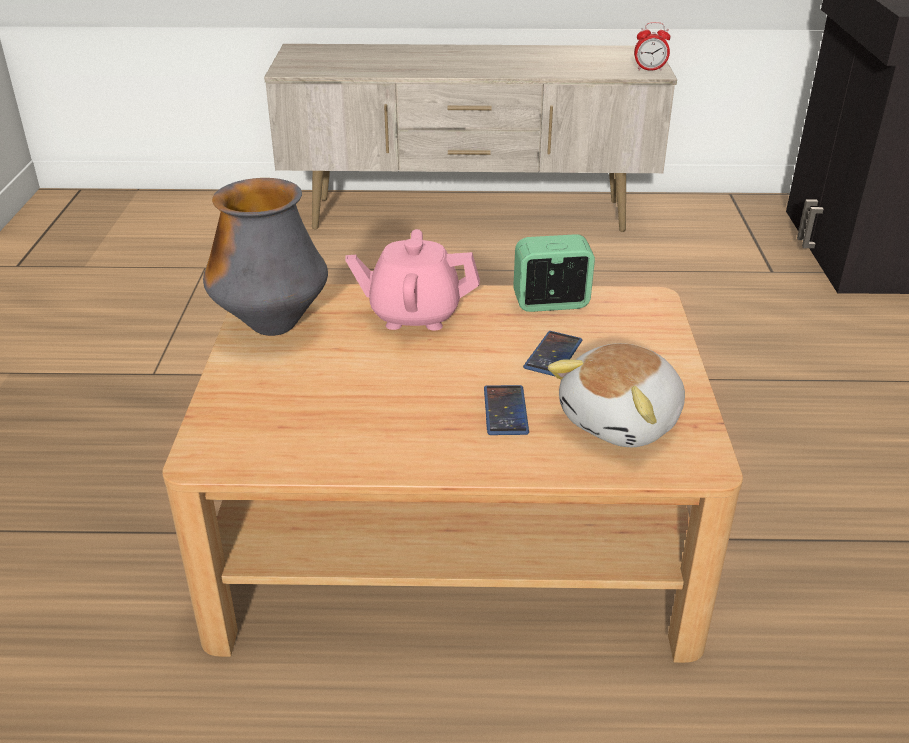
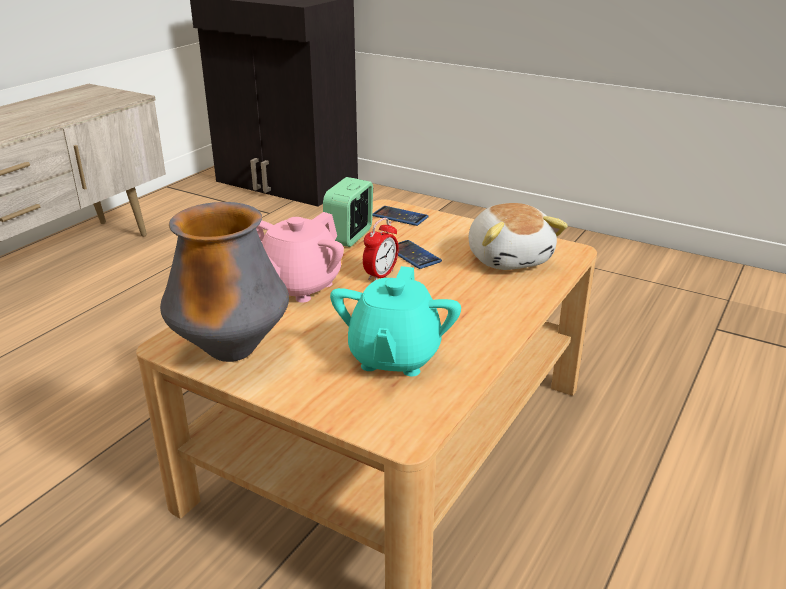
camera: 60 degrees left, 5 degrees down
phone [484,385,529,435] -> phone moved to [372,206,429,226]
alarm clock [634,22,671,71] -> alarm clock moved to [363,218,399,280]
none -> turquoise teapot [330,266,461,376]

